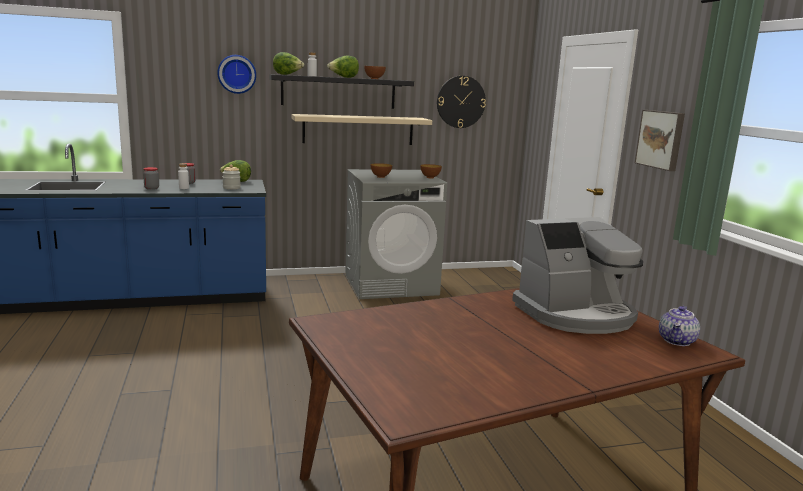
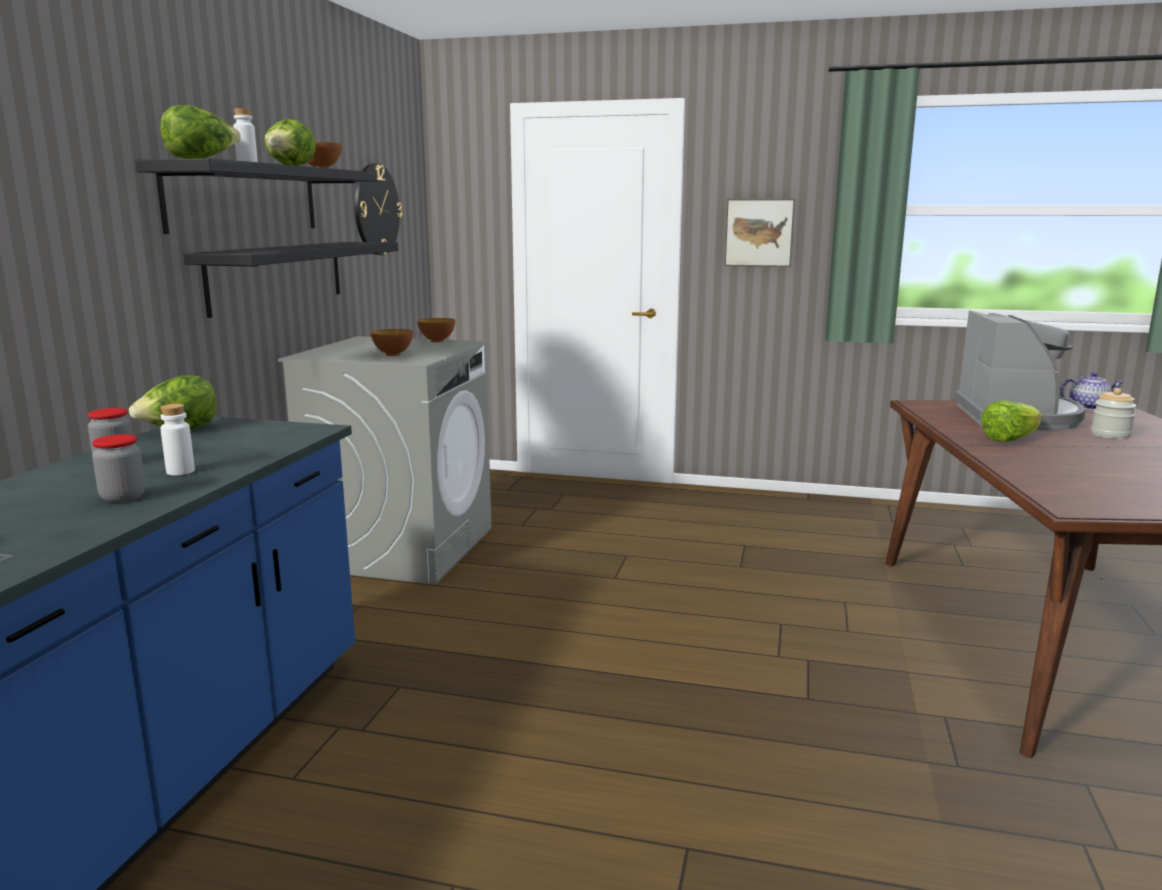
camera: 60 degrees left, 0 degrees up
wall clock [217,55,256,94] -> none
jar [222,165,241,189] -> jar moved to [1091,388,1136,439]
beige shelf [292,114,432,145] -> black shelf [183,242,398,318]
teapot [659,306,700,346] -> teapot turned 60 degrees counterclockwise [1060,372,1124,410]
none -> lettuce [981,400,1042,442]

